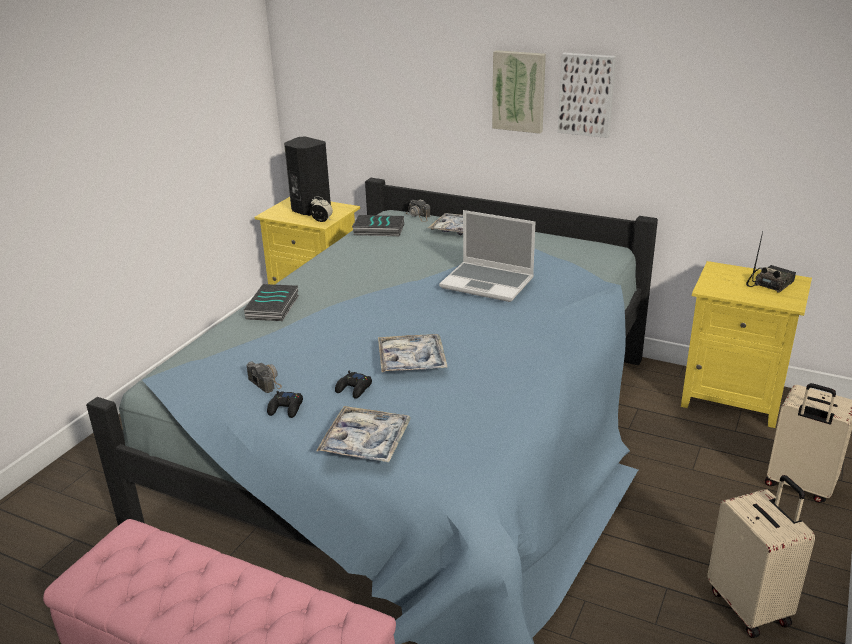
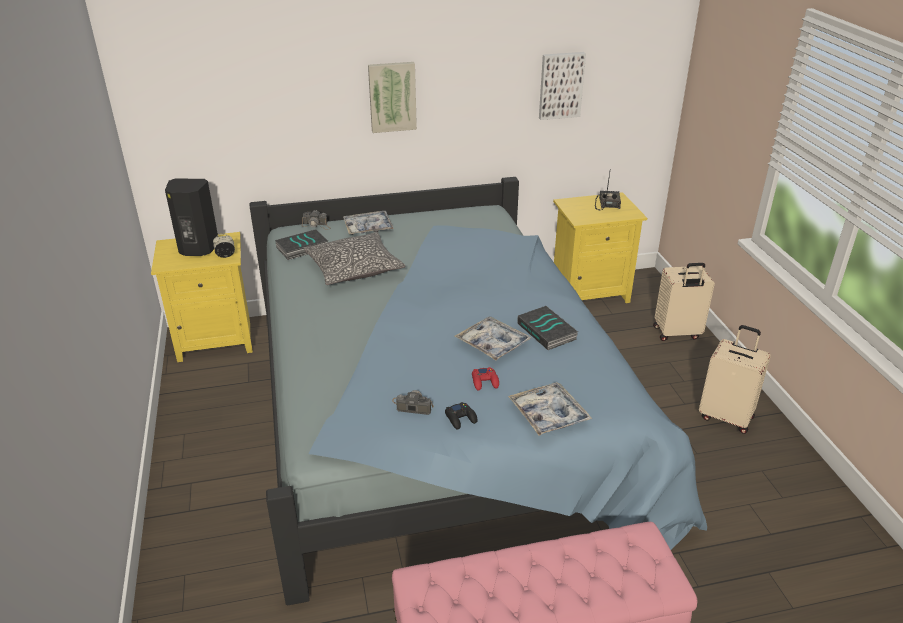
camera: 40 degrees left, 5 degrees up
book [244,284,299,321] -> book moved to [518,306,578,350]
black game controller [335,371,372,399] -> red game controller [472,367,499,390]
laptop [439,210,535,302] -> none
picture [558,53,616,138] -> picture moved to [539,52,586,120]
none -> pillow [304,232,406,285]

